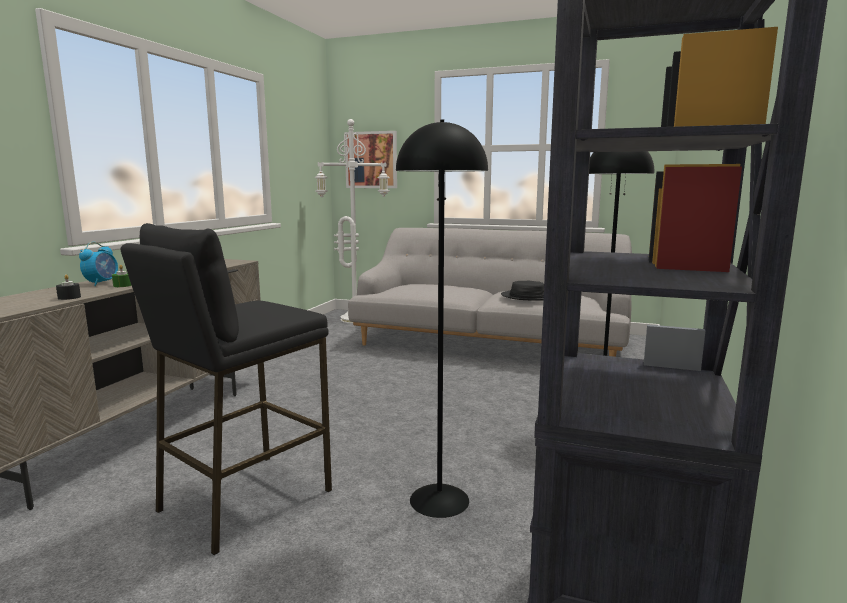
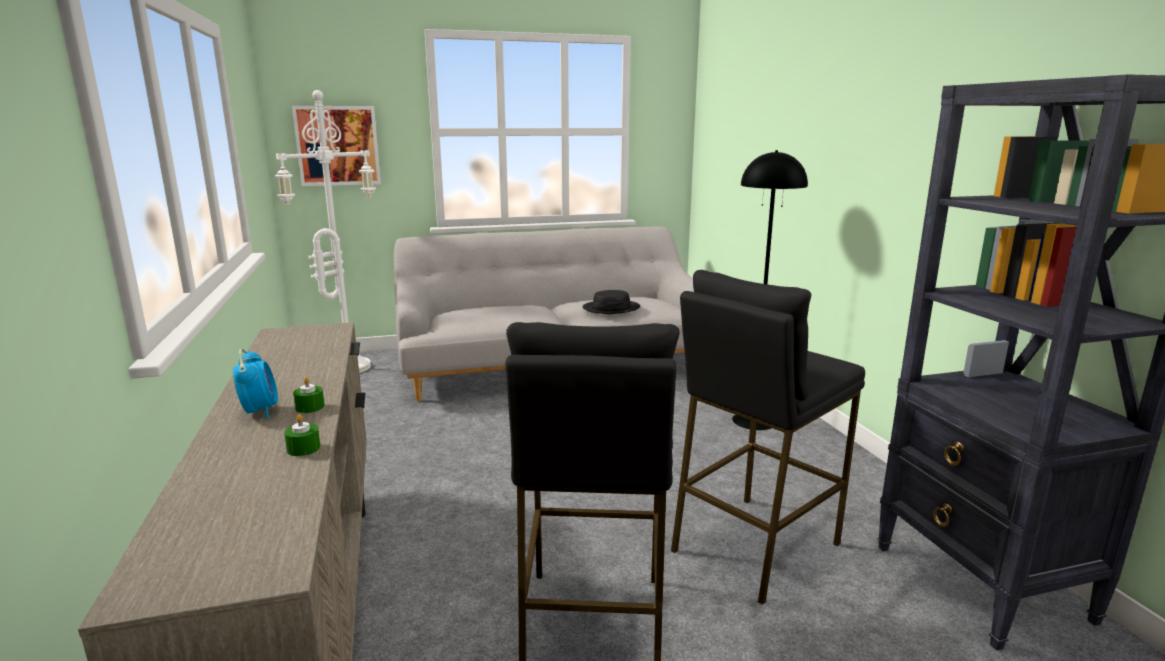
camera: 35 degrees left, 5 degrees up
black candle [56,274,81,300] -> green candle [284,414,320,456]
black floor lamp [396,119,488,518] -> black stool [671,270,865,605]

